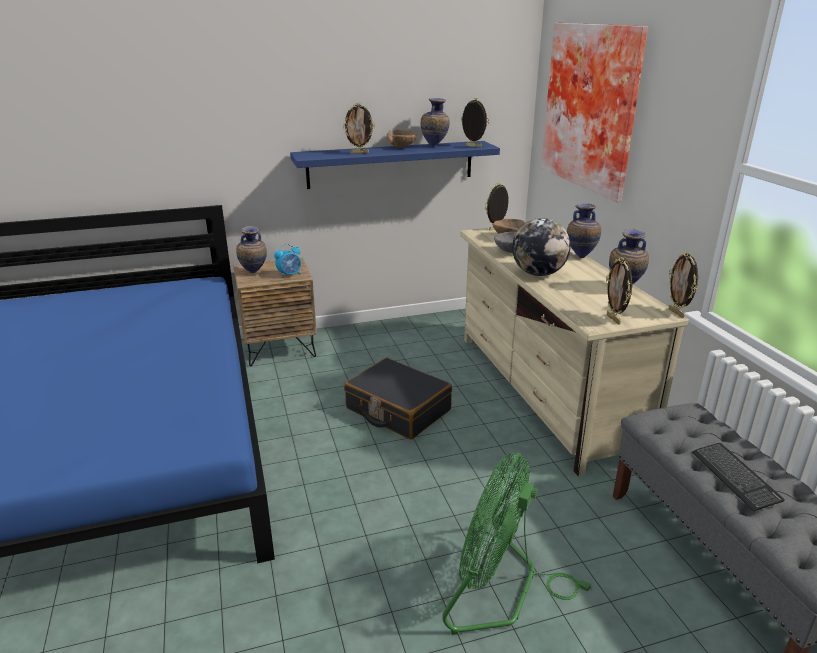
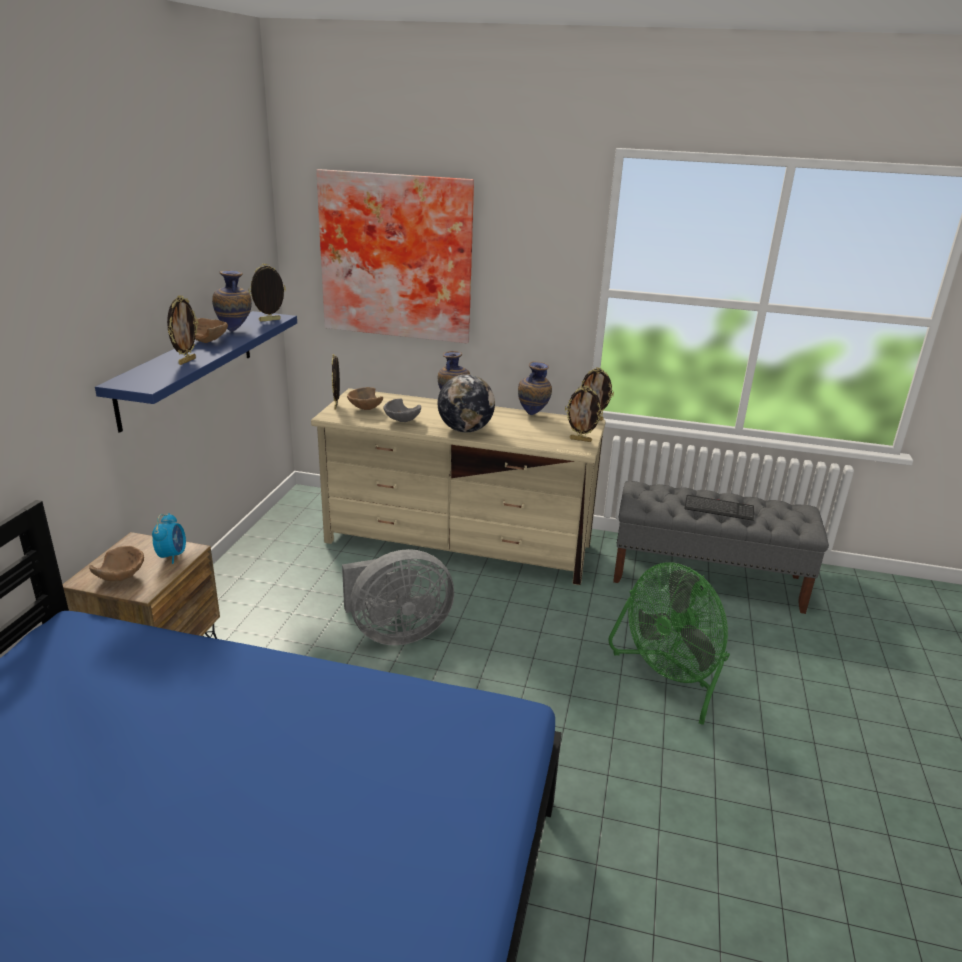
camera: 60 degrees left, 0 degrees up
vase [236,226,267,273] -> brown bowl [89,546,144,581]
black suitcase [344,358,452,439] -> grey fan [342,549,454,645]

